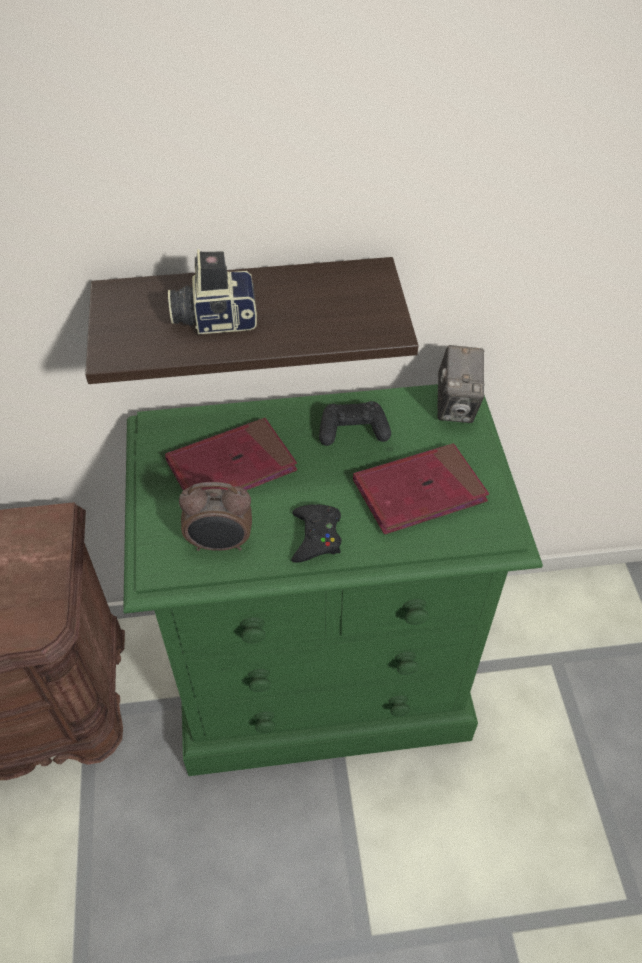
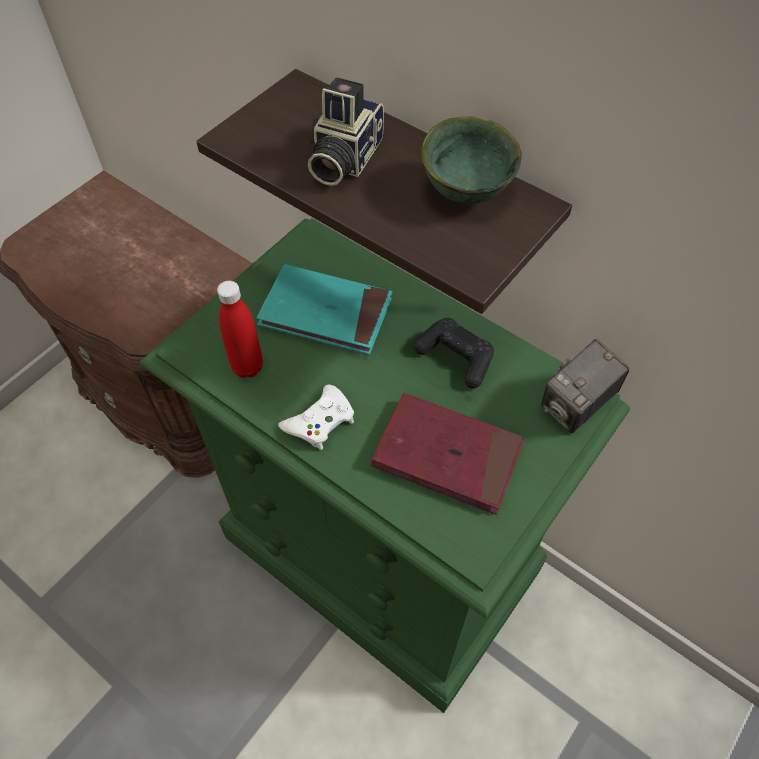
camera: 45 degrees right, 5 degrees up
red book [165,418,297,490] -> turquoise book [257,264,392,355]
camera [168,249,257,335] -> camera turned 105 degrees counterclockwise [308,77,384,186]
alarm clock [179,482,252,551] -> red bottle [217,281,263,378]
black game controller [291,504,341,563] -> white game controller [278,385,354,450]
none -> green bowl [421,116,522,204]

